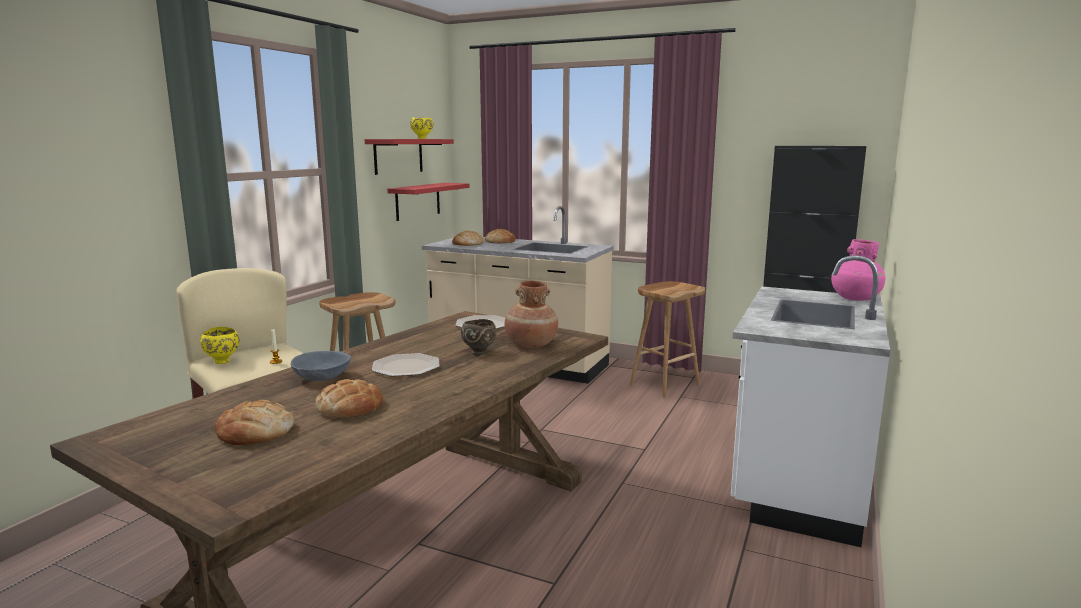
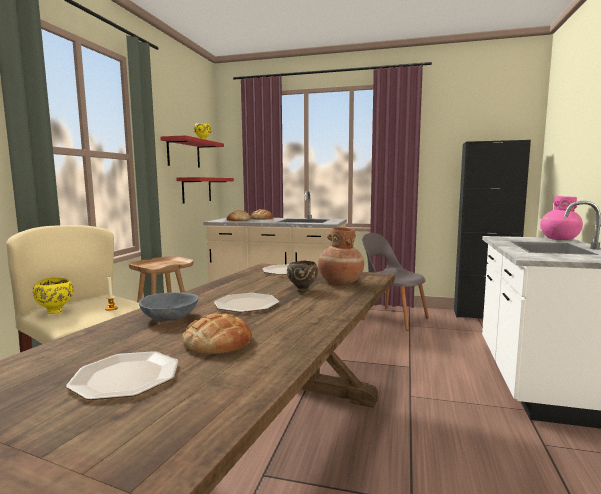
camera: 10 degrees left, 5 degrees down
bread [215,400,294,445] -> plate [66,351,179,400]
brown stool [630,281,705,398] -> grey chair [362,233,429,331]

